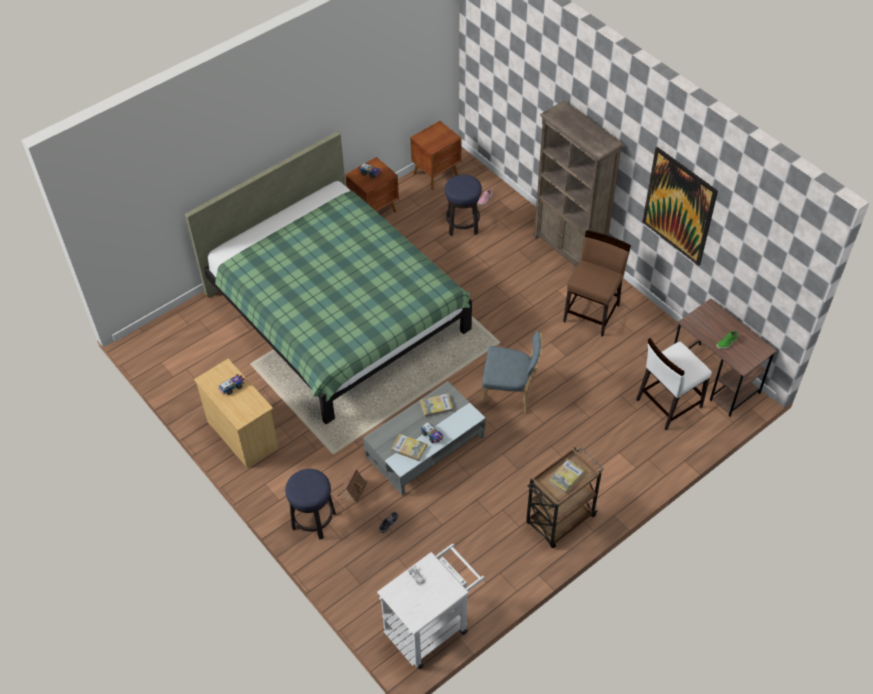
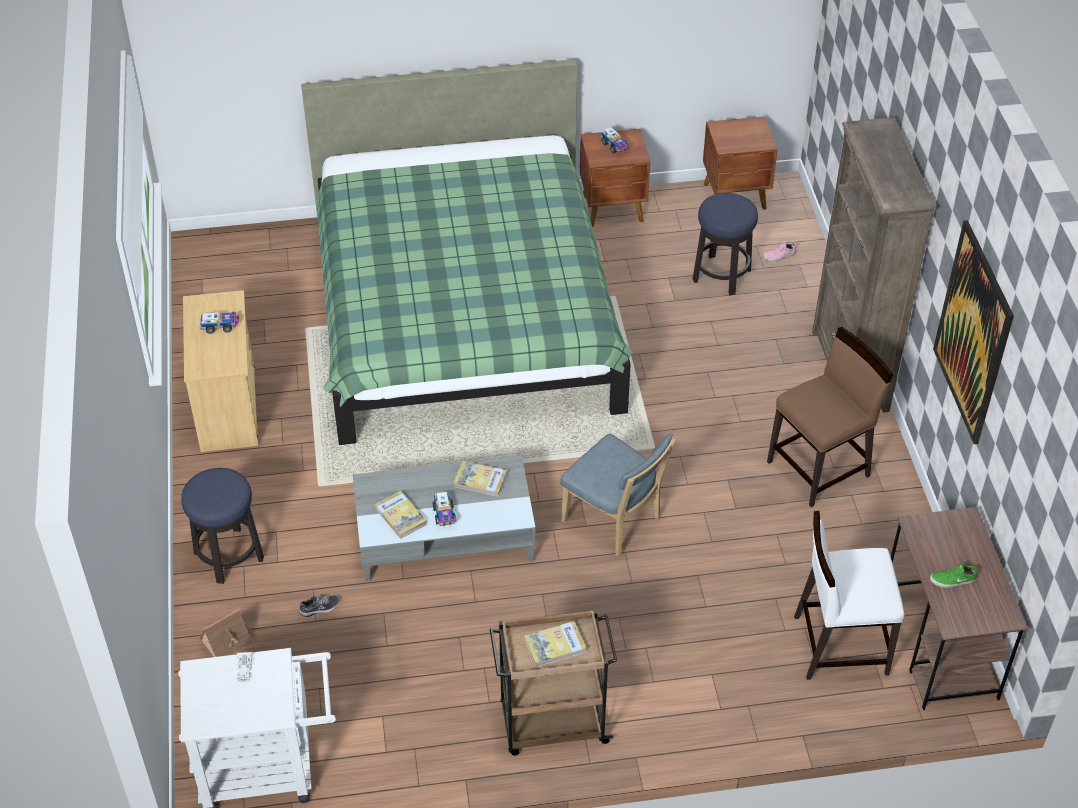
camera: 30 degrees right, 5 degrees down
toy house [337,468,367,503] -> toy house moved to [200,609,258,657]

